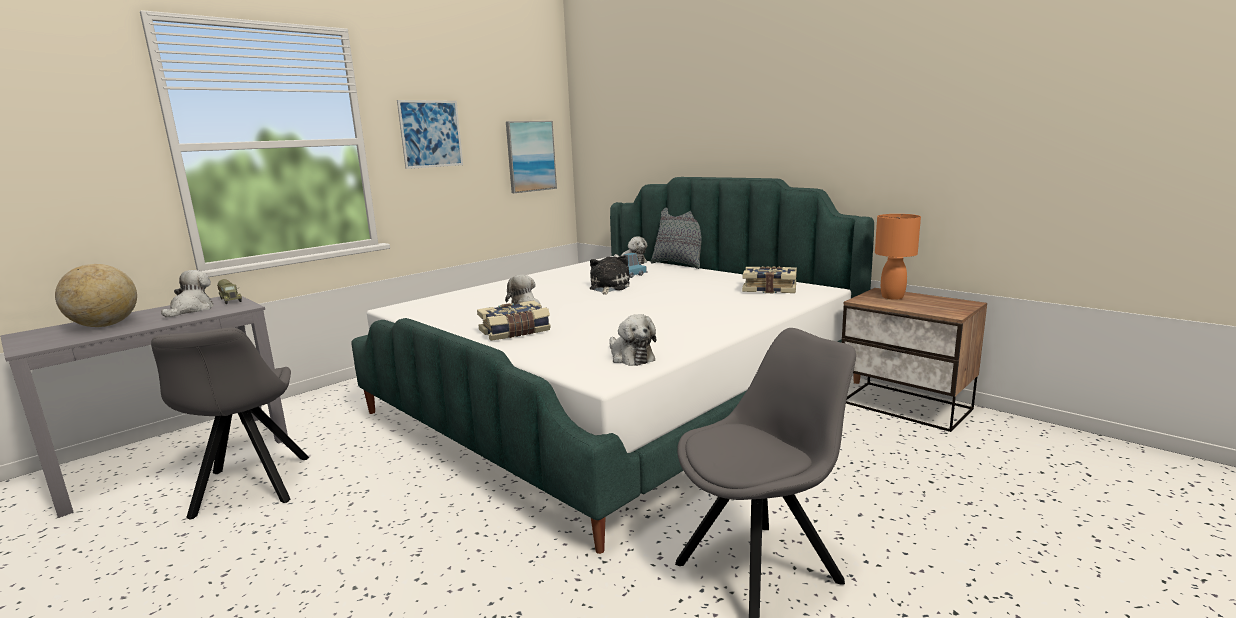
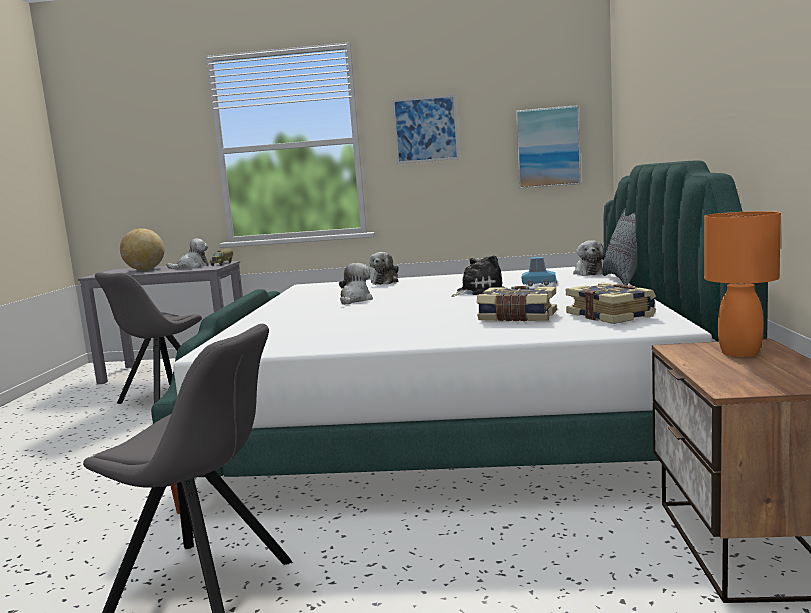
camera: 50 degrees right, 5 degrees down
book [477,300,551,341] -> book moved to [477,286,557,322]
plush toy [609,314,656,366] -> plush toy moved to [370,252,399,285]

